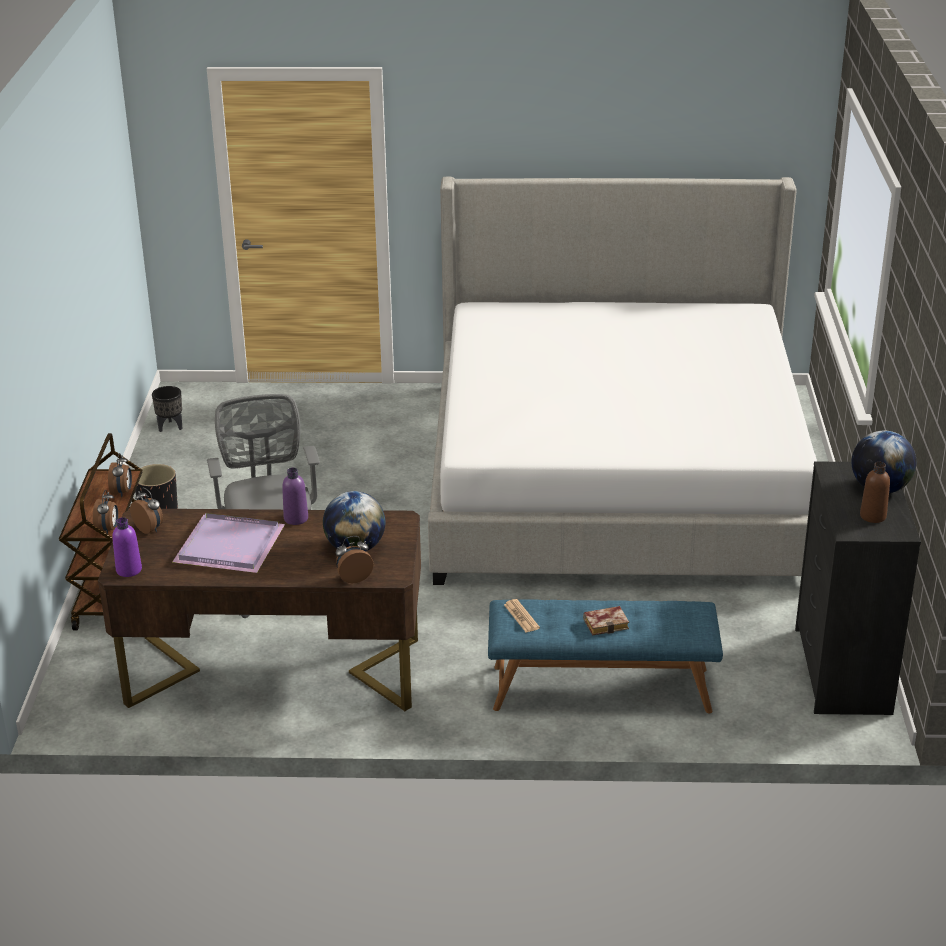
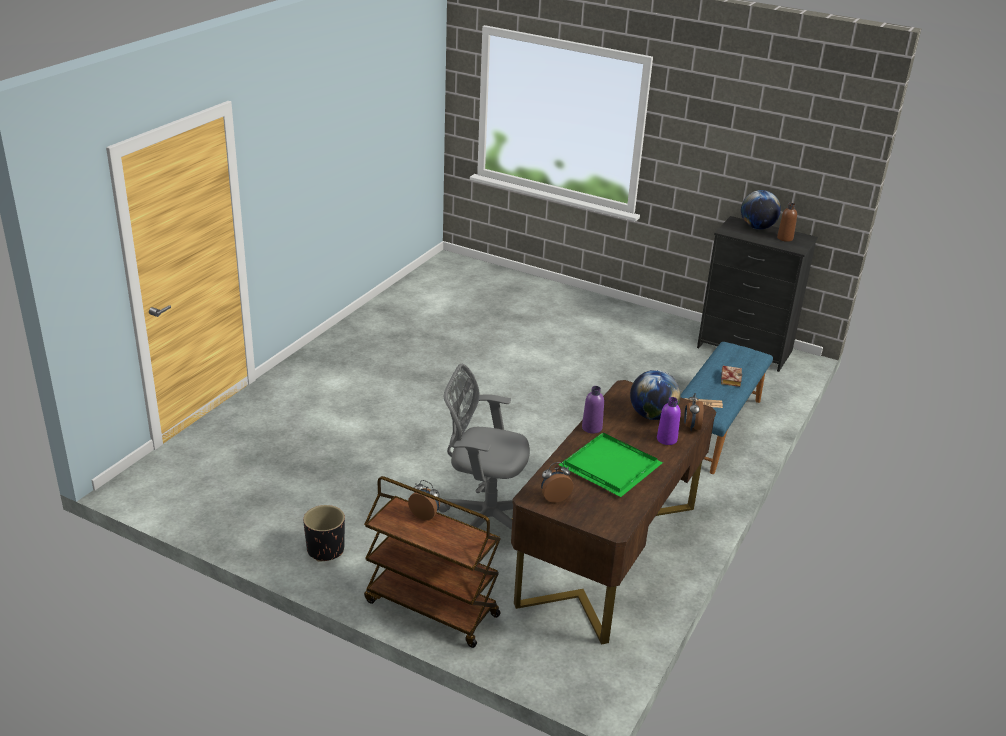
camera: 65 degrees left, 0 degrees up
alarm clock [93,490,118,534] -> none
purple bottle [112,517,142,577] -> purple bottle moved to [657,397,681,445]
black planter [152,386,182,432] -> none
purple tray [173,513,285,573] -> green tray [559,433,663,497]
bed [428,177,817,585] -> none

